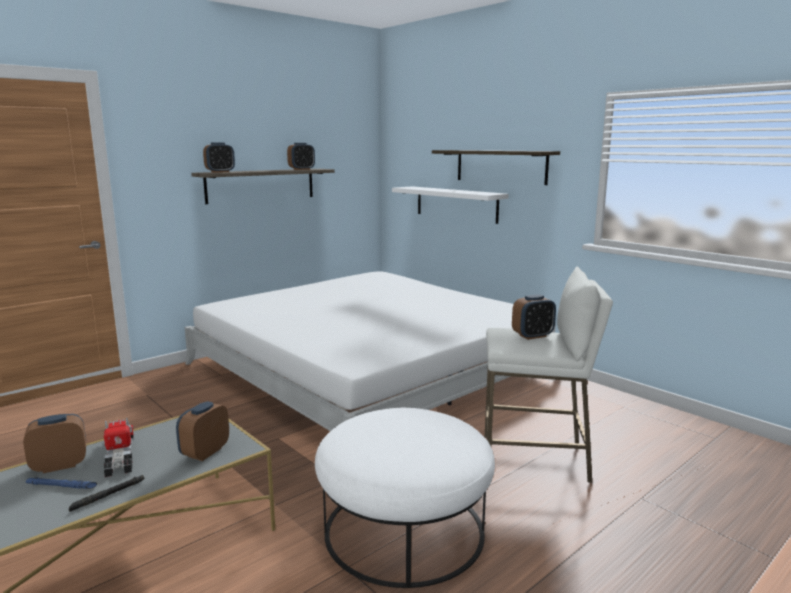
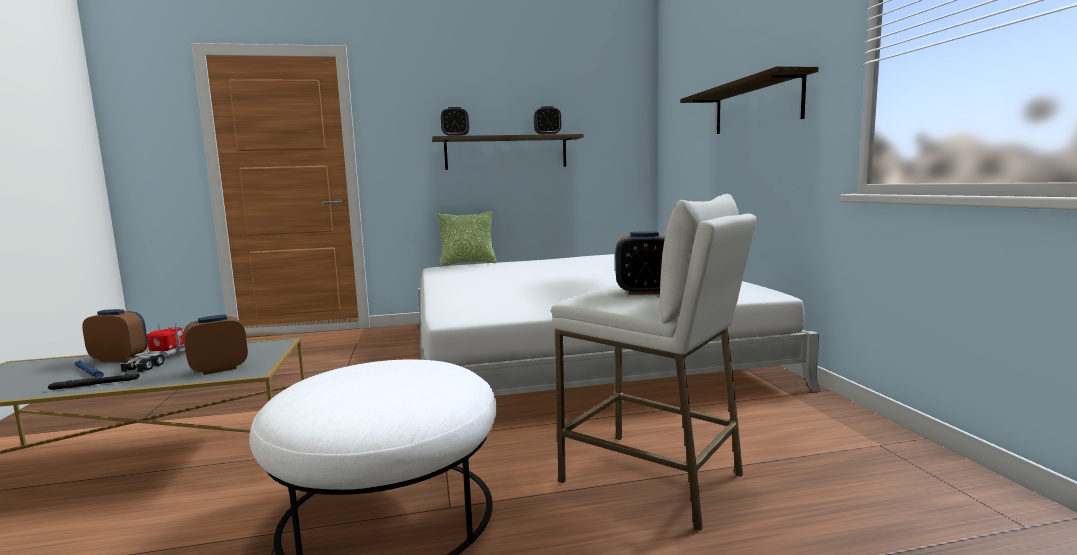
camera: 30 degrees right, 5 degrees down
white shelf [392,186,509,224] -> none
none -> pillow [437,212,497,266]

